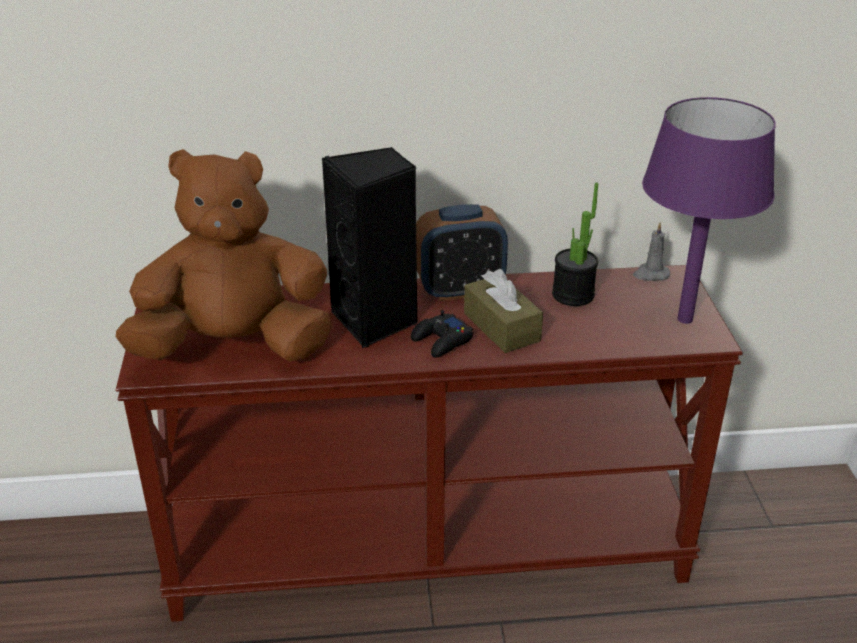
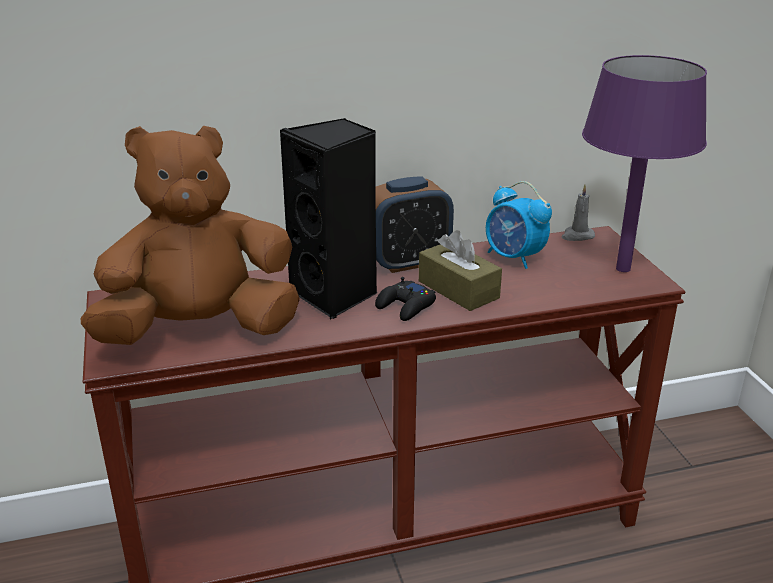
camera: 10 degrees left, 5 degrees down
potted plant [552,182,598,306] -> alarm clock [486,181,552,269]

